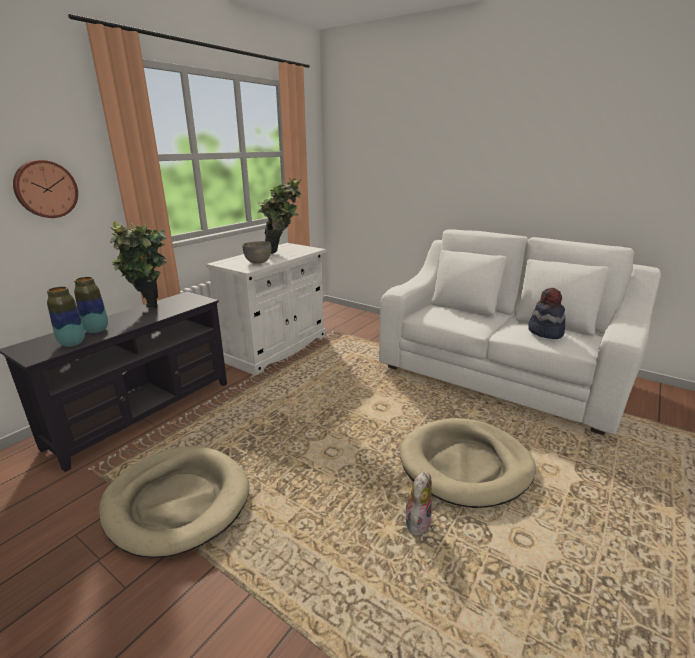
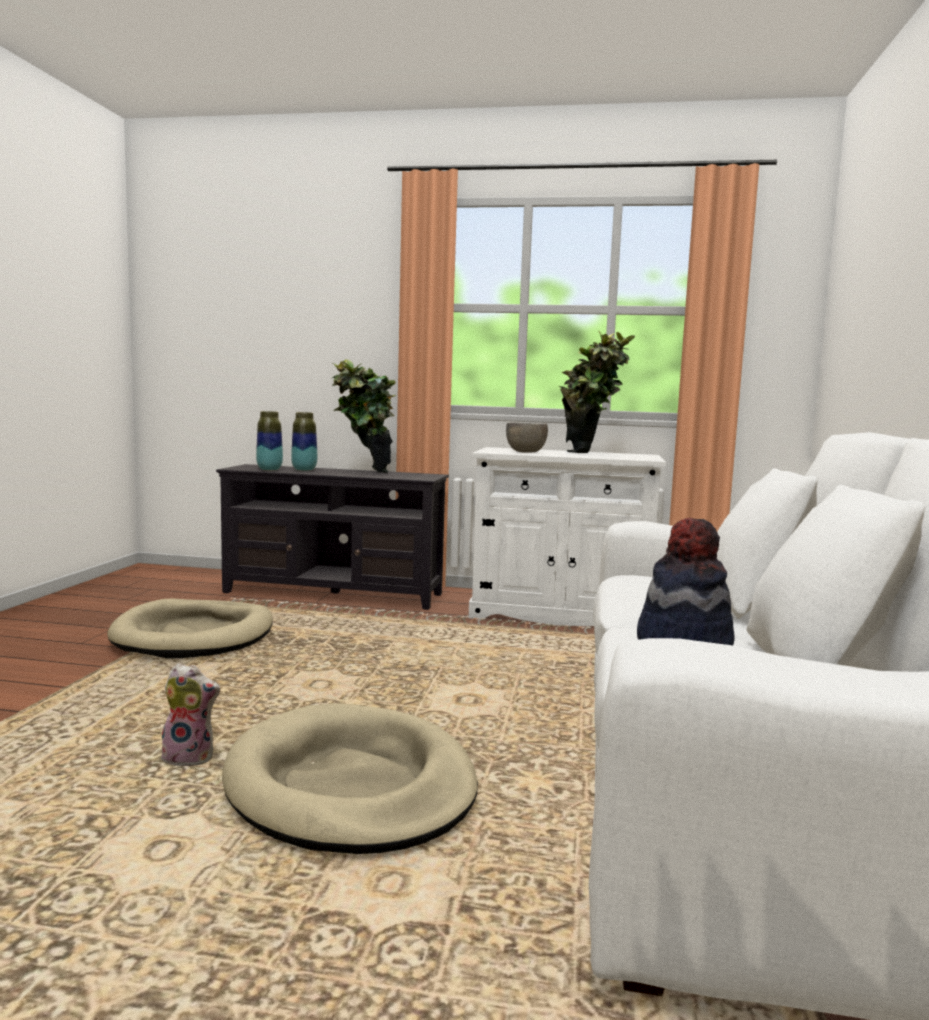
camera: 65 degrees right, 15 degrees down
wall clock [13,160,78,218] -> none

